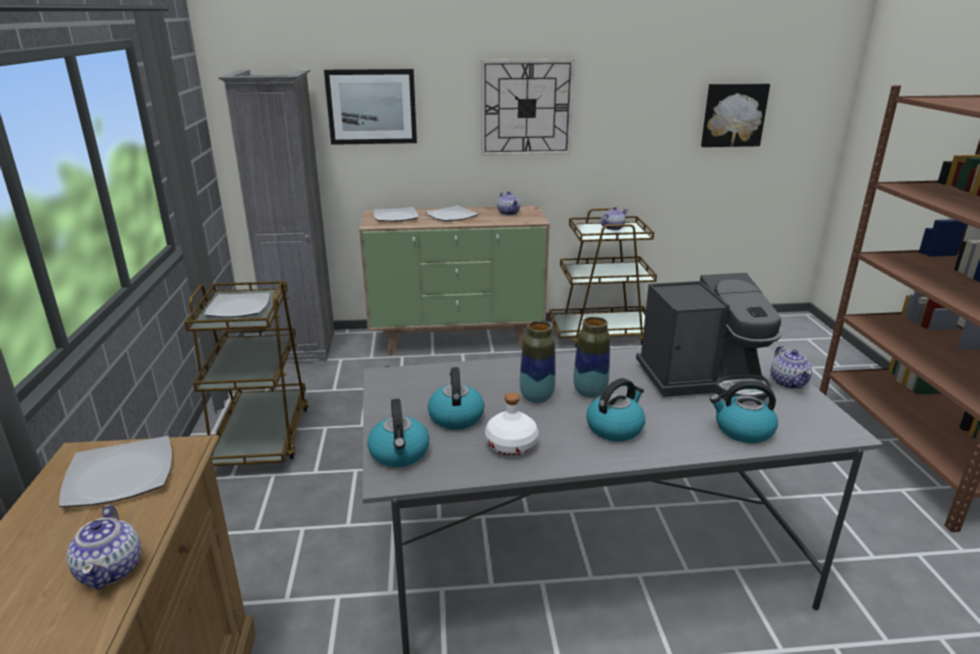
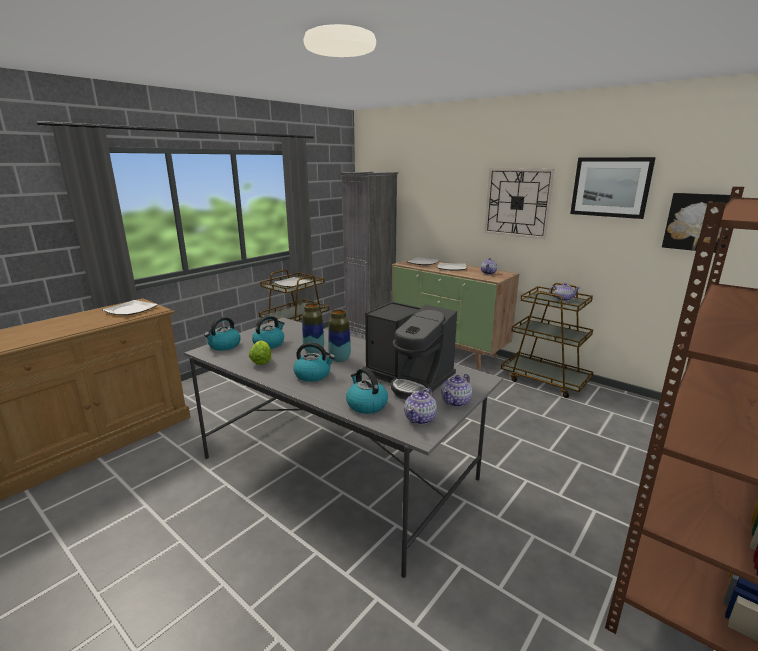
camera: 45 degrees right, 5 degrees down
teapot [67,505,141,590] -> teapot moved to [404,388,437,425]
picture [324,69,417,145] -> picture moved to [570,157,656,219]
white bottle [485,392,539,455] -> lettuce [249,340,272,365]

